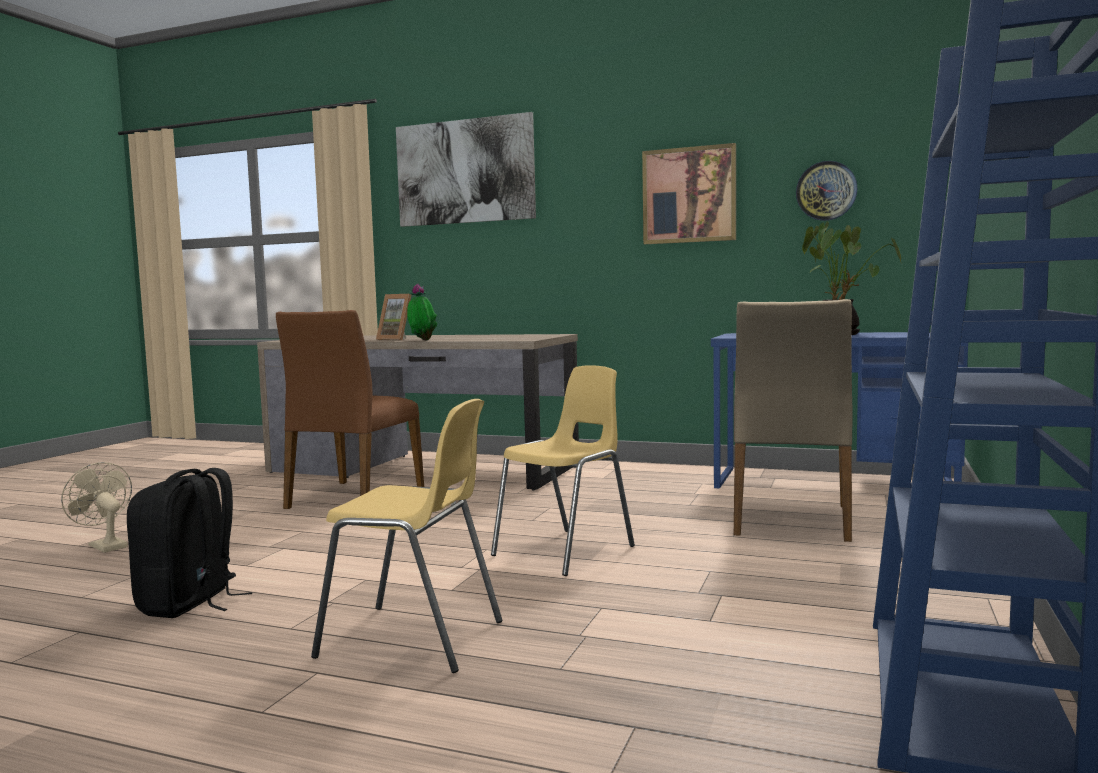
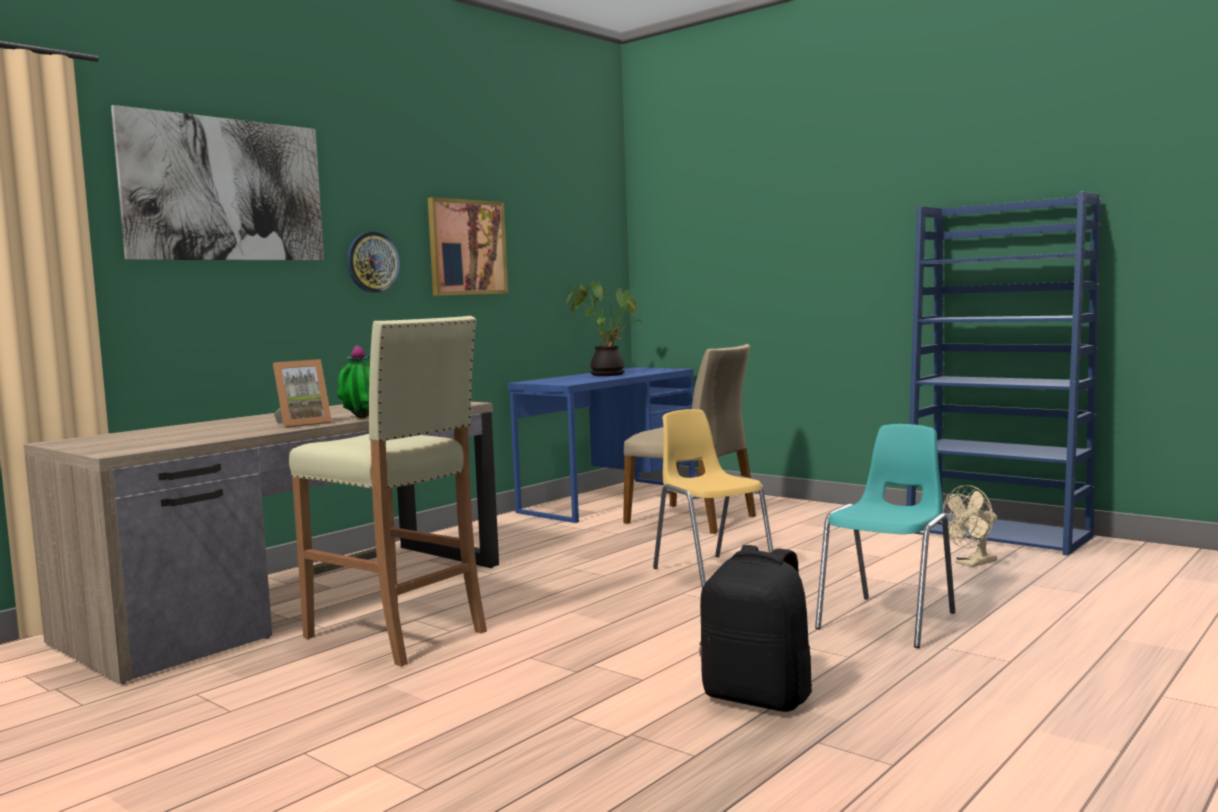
camera: 70 degrees left, 0 degrees up
beige fan [61,462,132,553] -> beige fan moved to [943,485,997,567]
brown chair [276,310,424,509] -> beige stool [289,316,487,666]
yellow chair [311,399,503,673] -> turquoise chair [815,424,955,648]
wall clock [796,161,857,221] -> wall clock moved to [347,232,400,293]

